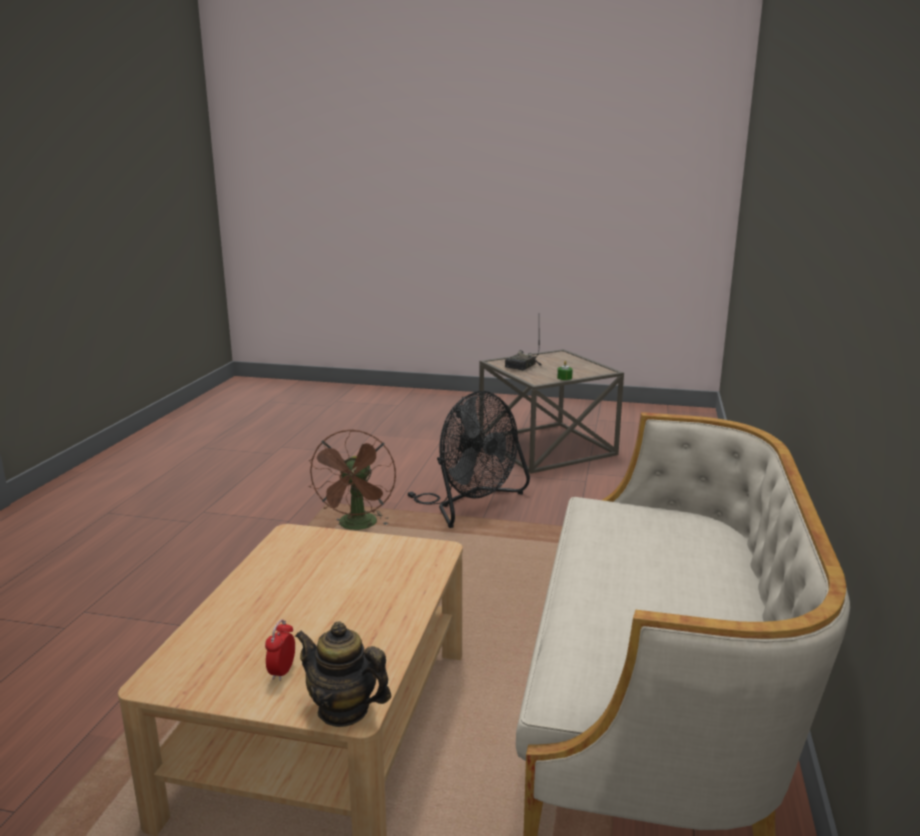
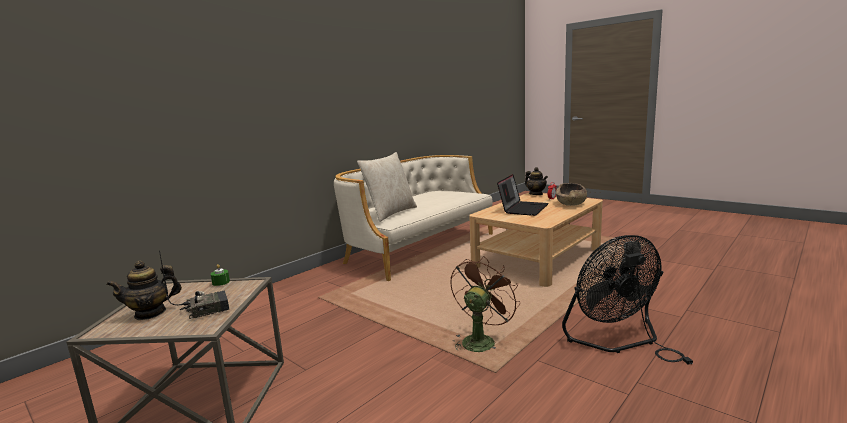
camera: 150 degrees left, 5 degrees down
black fan [408,391,530,528] -> black fan moved to [562,235,693,364]
none -> teapot [106,261,182,320]
none -> beige pillow [357,152,417,222]
none -> laptop [497,174,549,216]
none -> brown bowl [556,183,587,206]

